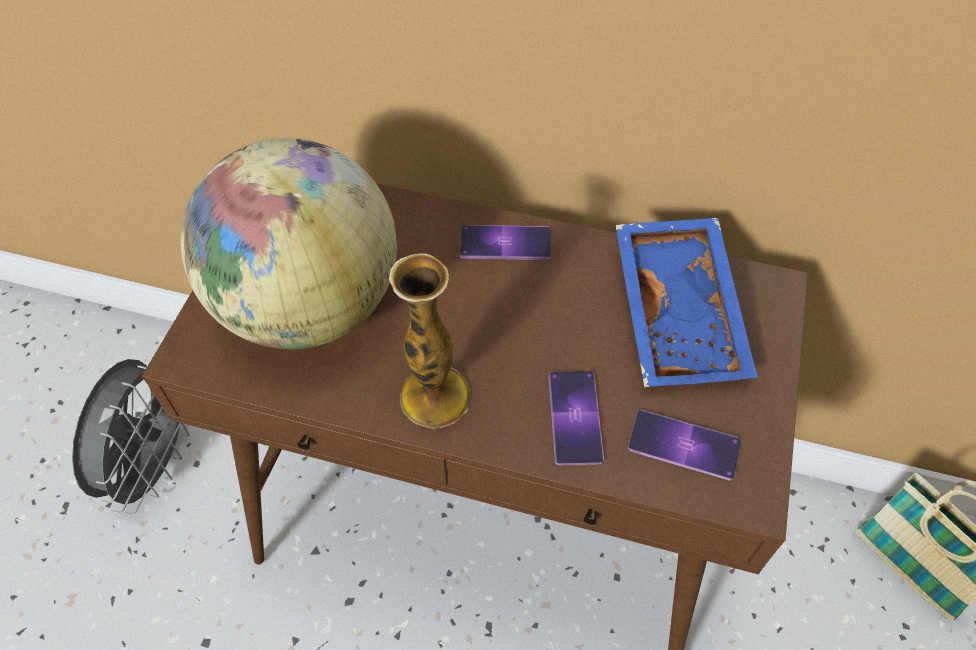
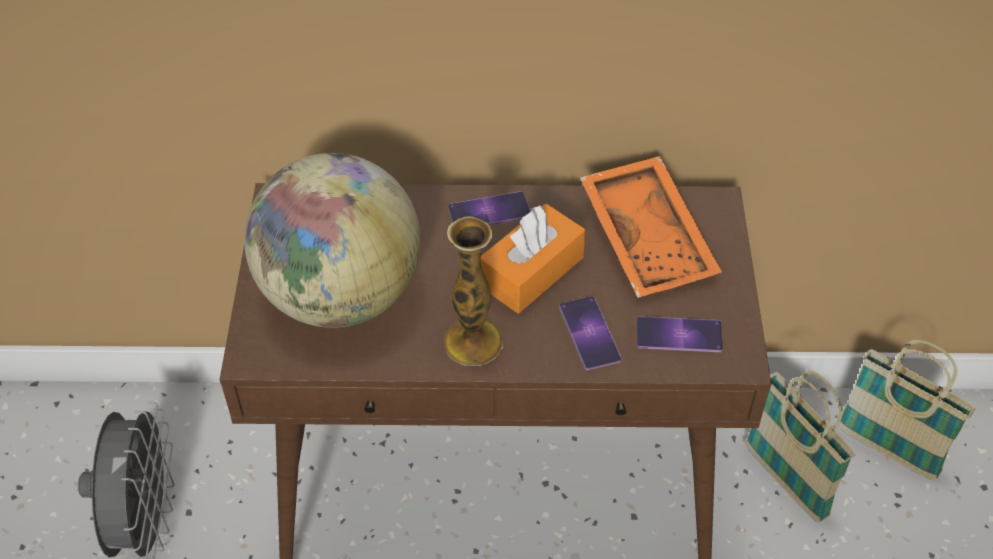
camera: 15 degrees left, 5 degrees down
blue tray [616,218,758,387] -> orange tray [580,156,722,298]
none -> orange tissue box [480,204,586,314]
none -> basket [745,370,856,523]

